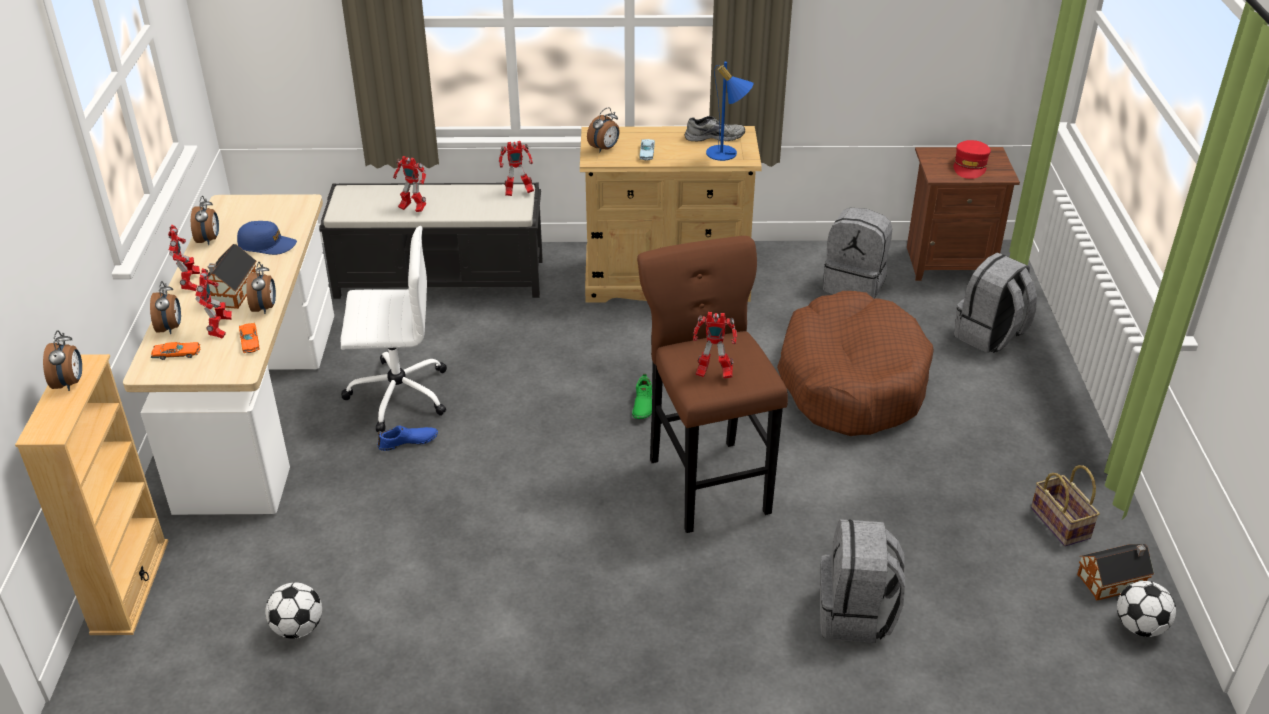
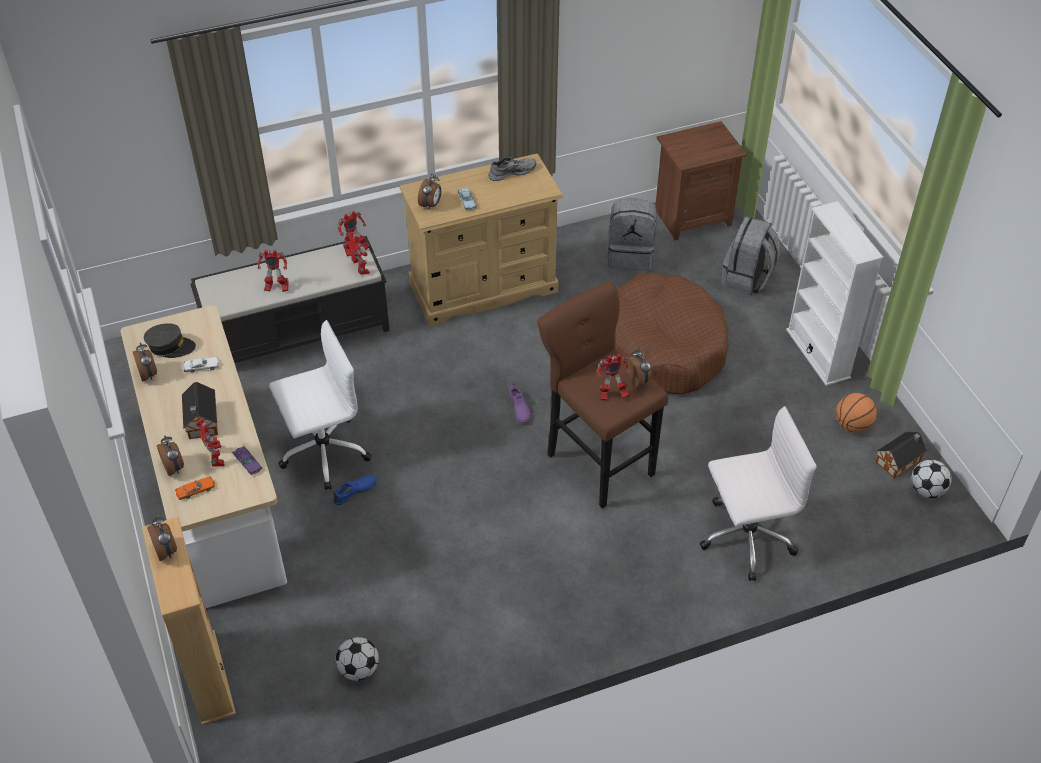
camera: 20 degrees left, 10 degrees up
toy robot [168,225,200,291] -> toy robot moved to [344,231,370,275]
blue cap [237,221,297,255] -> white toy car [183,357,220,373]
orange toy car [239,323,260,353] -> purple toy car [232,446,263,475]
alarm clock [246,262,276,314] -> alarm clock moved to [625,349,652,388]
green shoe [632,374,652,419] -> purple shoe [510,383,531,423]
blue table lamp [706,62,754,161] -> none
grey backpack [820,519,905,643] -> white office chair [700,406,816,581]
red cap [953,140,991,179] -> none
basket [1031,465,1100,546] -> basketball [836,393,877,433]
none -> grey cap [144,323,196,358]
none -> white bookcase [786,201,883,386]

